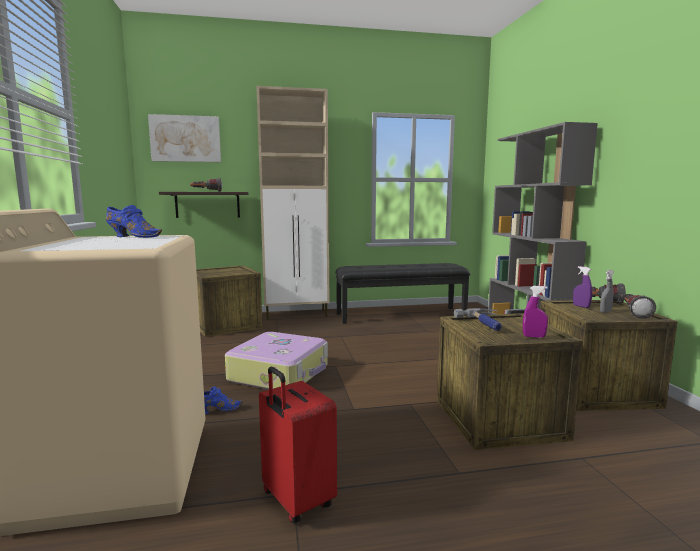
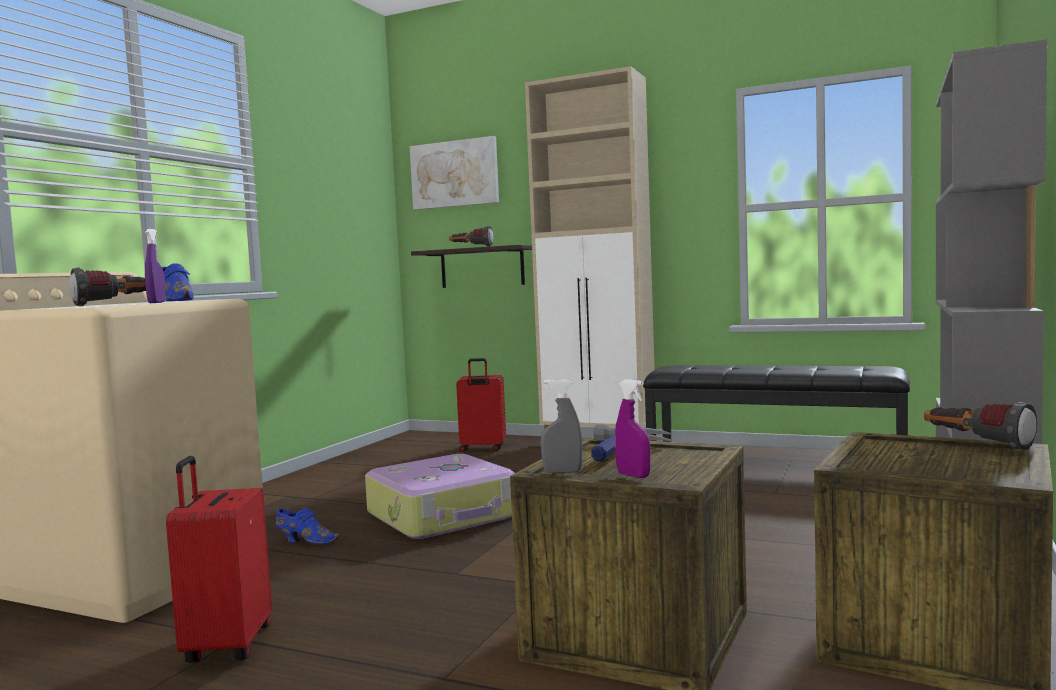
camera: 35 degrees right, 5 degrees down
crate [196,266,263,337] -> red suitcase [456,358,506,452]
purple spray bottle [573,266,592,308] -> purple spray bottle moved to [145,229,166,303]
grey spray bottle [600,270,614,313] -> grey spray bottle moved to [540,379,583,473]
flashlight [625,294,656,319] -> flashlight moved to [69,268,146,306]

